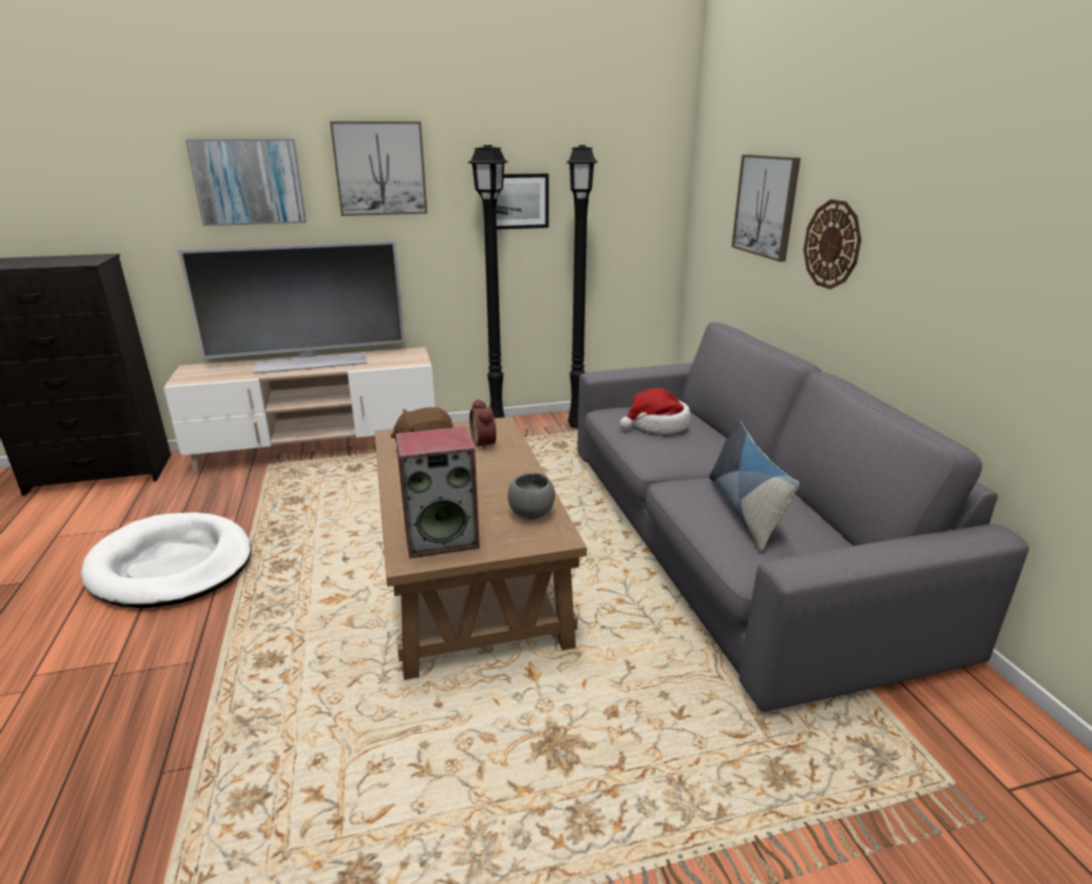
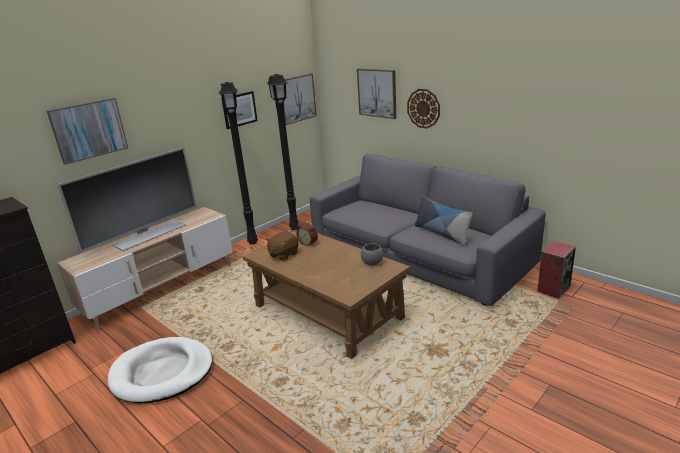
camera: 30 degrees left, 0 degrees up
picture [330,121,427,216] -> picture moved to [284,74,317,125]
speaker [395,426,480,559] -> speaker moved to [537,241,576,299]
hat [620,388,691,434] -> none

